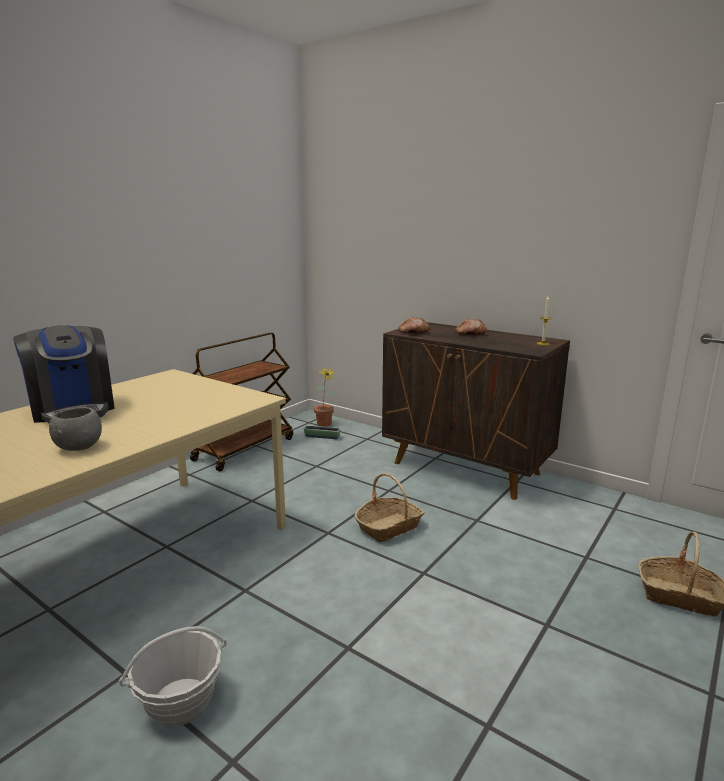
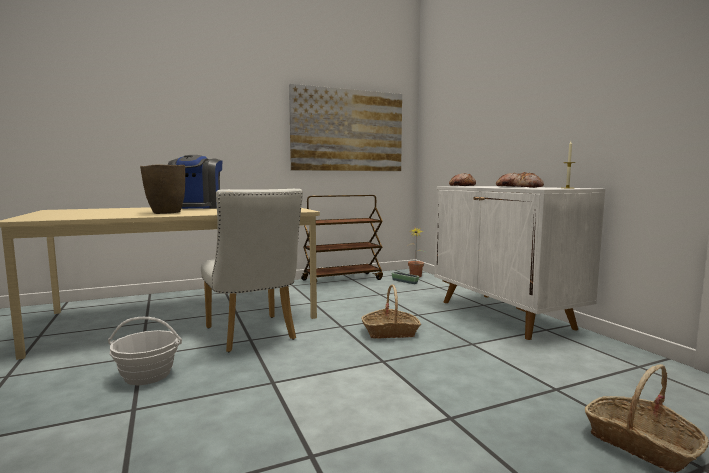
camera: 30 degrees right, 10 degrees down
grey bowl [49,407,102,451] -> brown vase [140,165,185,214]
brown cabinet [382,322,570,500] -> white cabinet [434,186,605,340]
none -> white chair [201,189,303,352]
none -> picture [289,84,402,171]
none -> bread [513,172,544,188]

